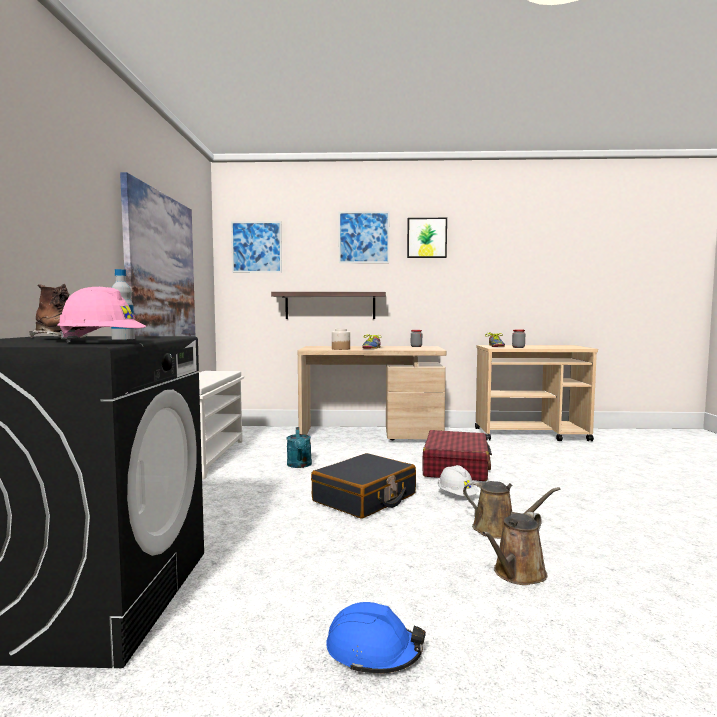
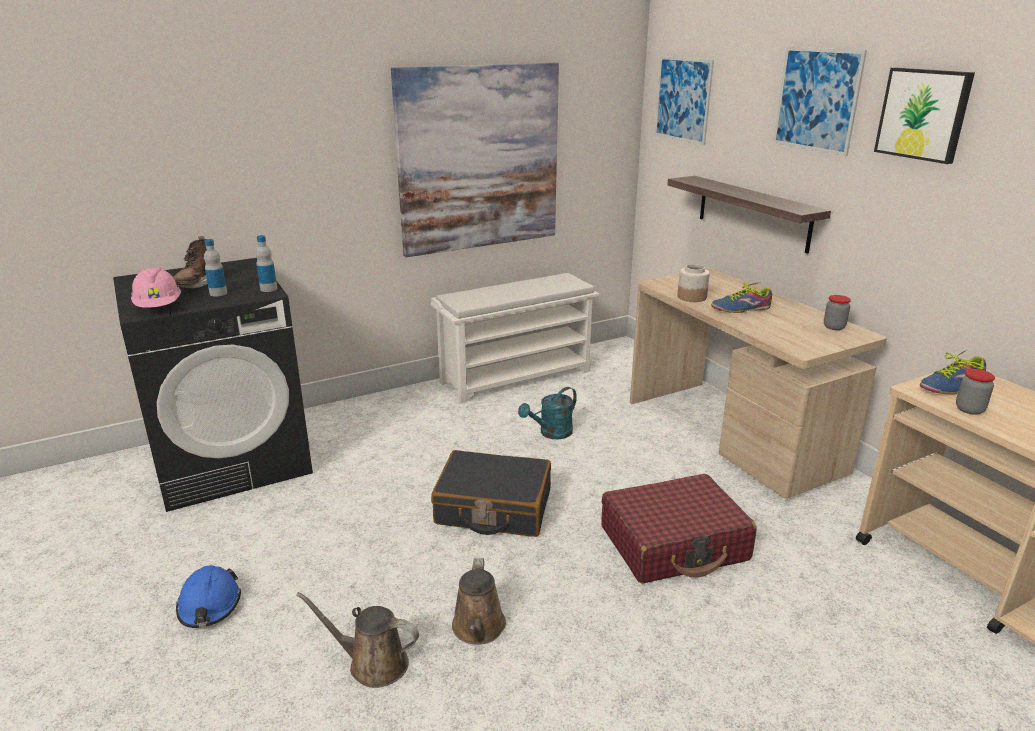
camera: 60 degrees right, 20 degrees up
white hard hat [437,465,478,496] -> none
none -> bottle [256,235,277,292]

